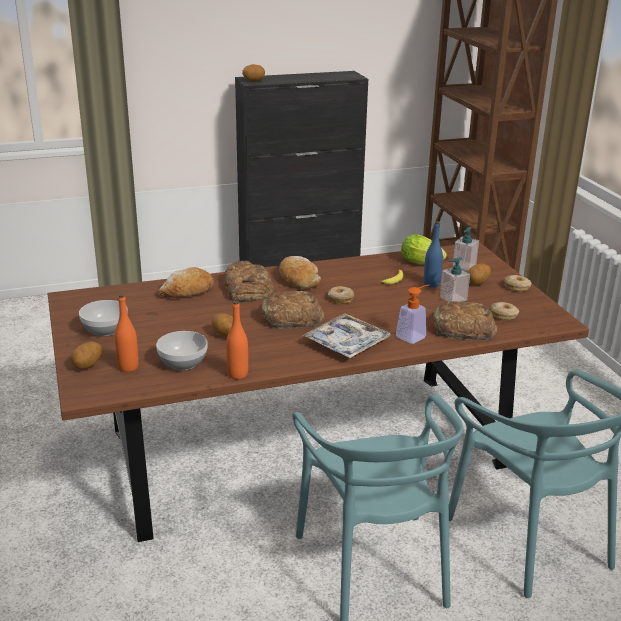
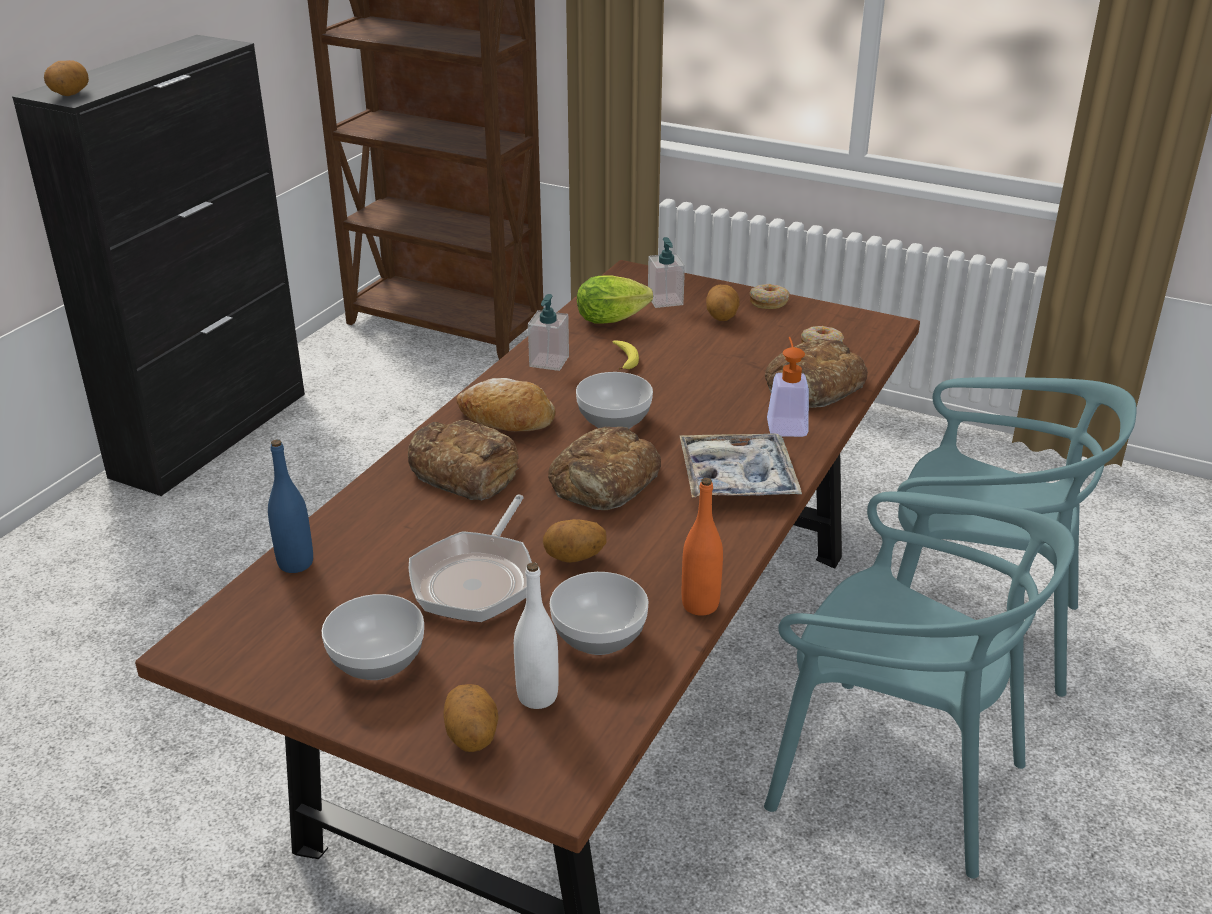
camera: 45 degrees left, 5 degrees up
orange bottle [115,294,139,372] -> white bottle [514,562,559,709]
bread [159,267,214,298] -> none
donut [328,286,354,304] -> bowl [576,372,653,429]
blue bottle [424,222,443,288] -> blue bottle moved to [268,439,313,573]
soap dispenser [440,257,470,302] -> soap dispenser moved to [528,294,569,371]
none -> frying pan [409,495,532,622]

